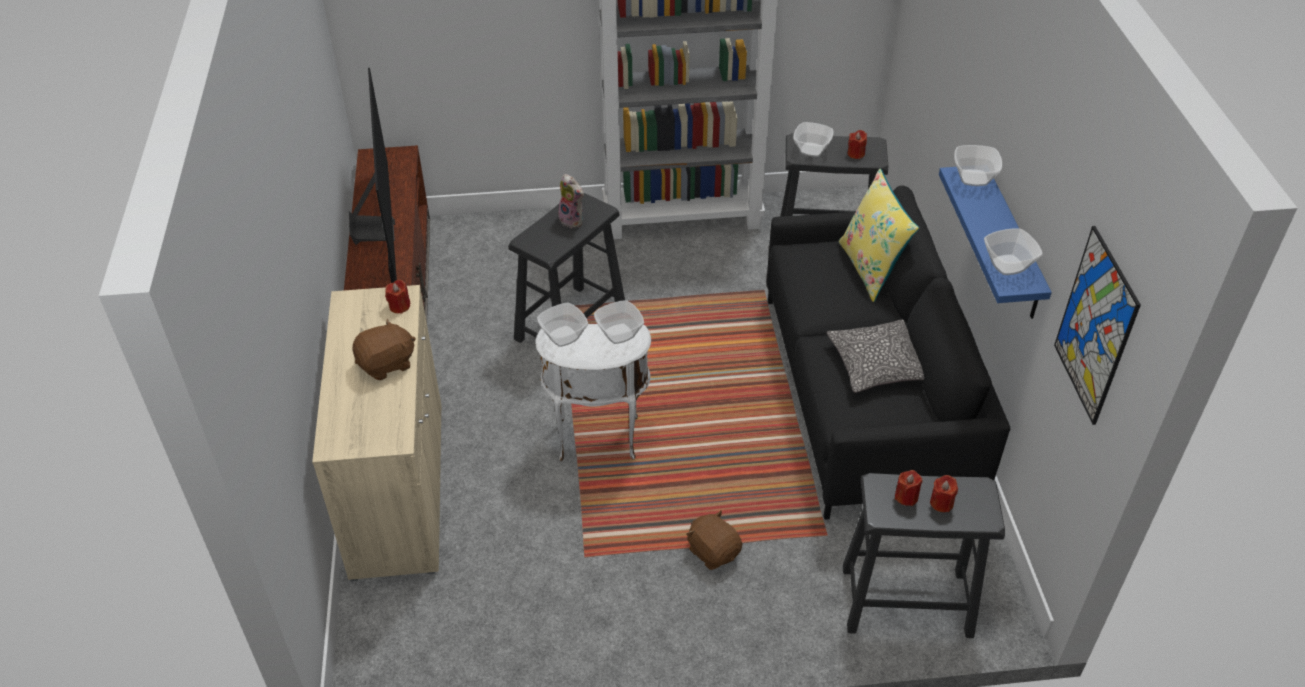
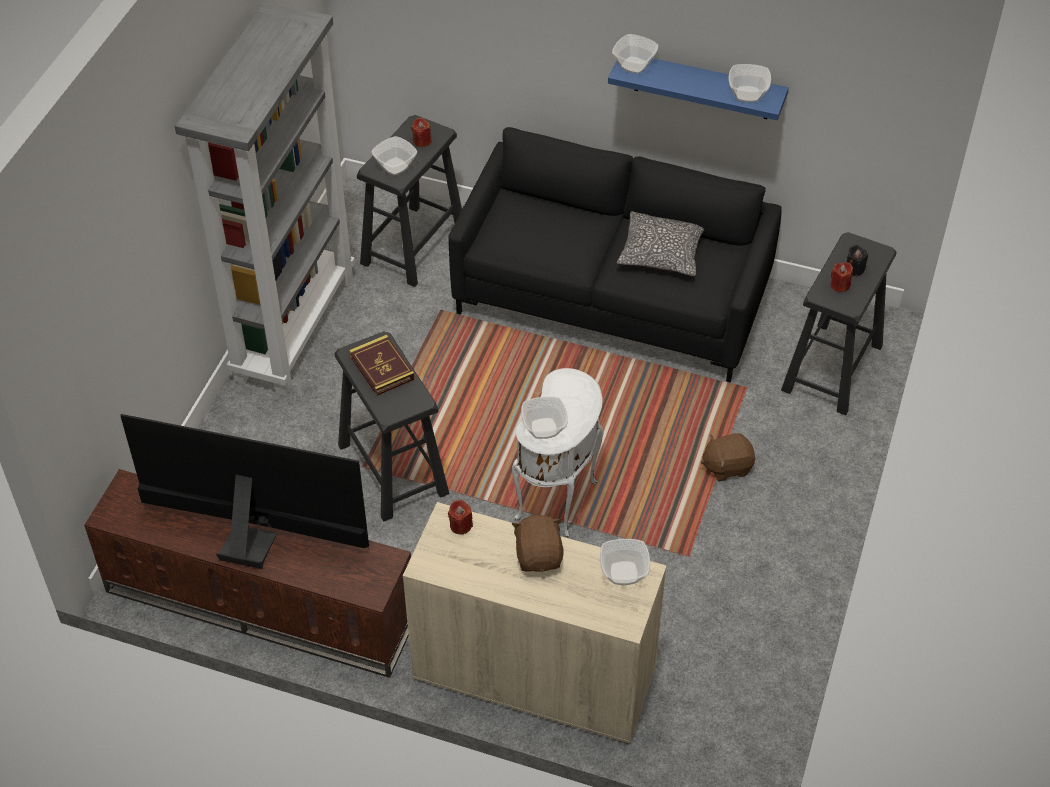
camera: 65 degrees left, 5 degrees up
plush toy [558,174,584,228] -> book [349,334,415,396]
bowl [594,300,644,344] -> bowl moved to [600,539,650,585]
yellow pillow [839,168,919,302] -> none
red candle [930,475,958,512] -> black candle [847,245,868,276]
picture [1054,226,1141,425] -> none

